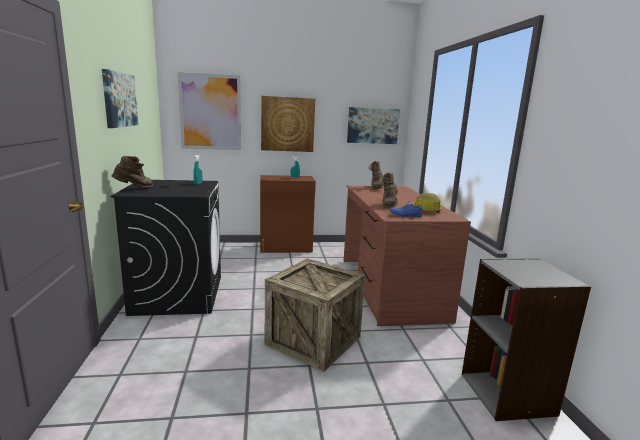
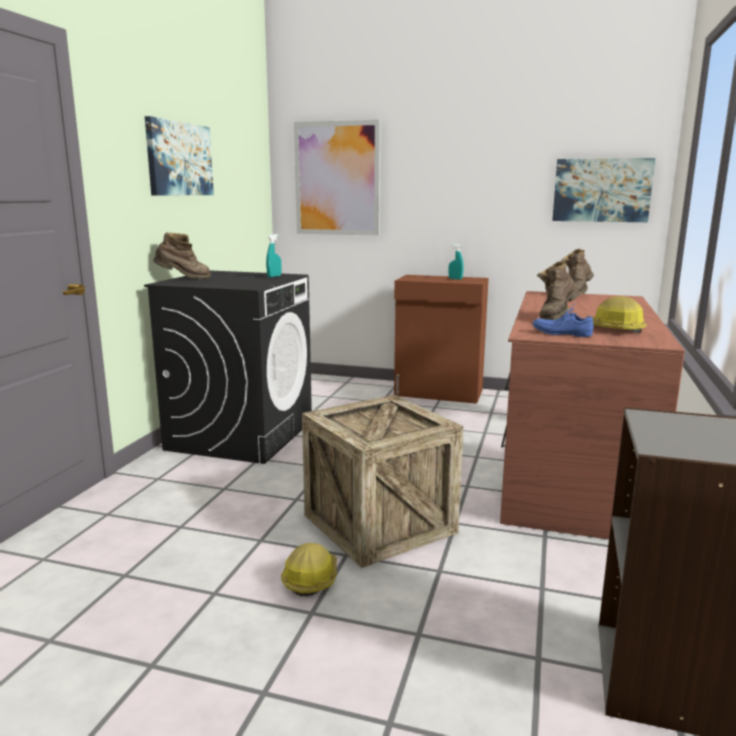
camera: 25 degrees right, 0 degrees up
picture [261,96,315,152] -> none
none -> hard hat [281,543,337,596]

